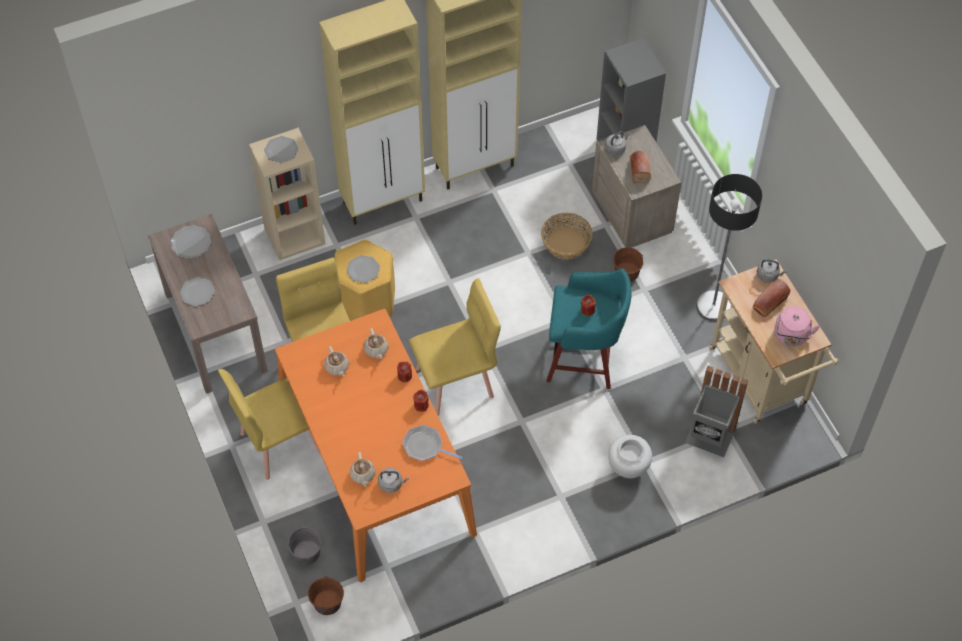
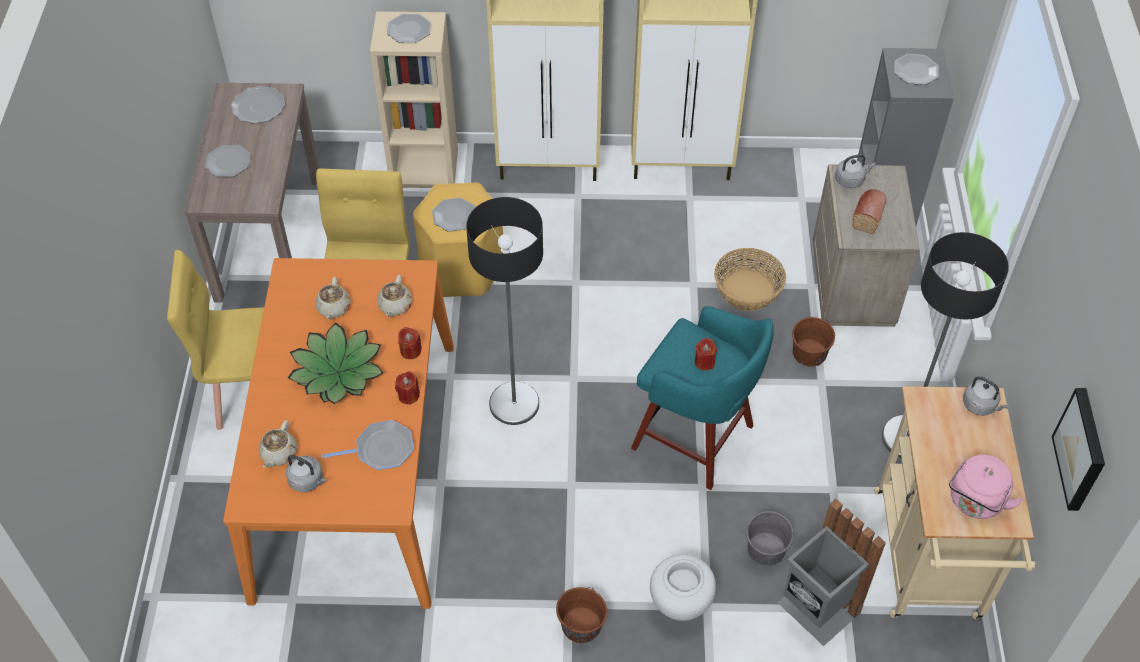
camera: 25 degrees right, 5 degrees down
grey bucket [288,527,321,565] -> grey bucket moved to [746,511,794,566]
brown bucket [308,576,344,615] -> brown bucket moved to [556,587,607,643]
frying pan [402,425,462,461] -> frying pan turned 120 degrees clockwise [322,420,414,470]
yellow chair [409,278,501,416] -> floor lamp [466,197,543,425]
bread [753,279,791,317] -> none
none -> potted plant [288,322,383,404]
none -> plate [894,54,939,85]
none -> picture [1051,388,1105,511]

